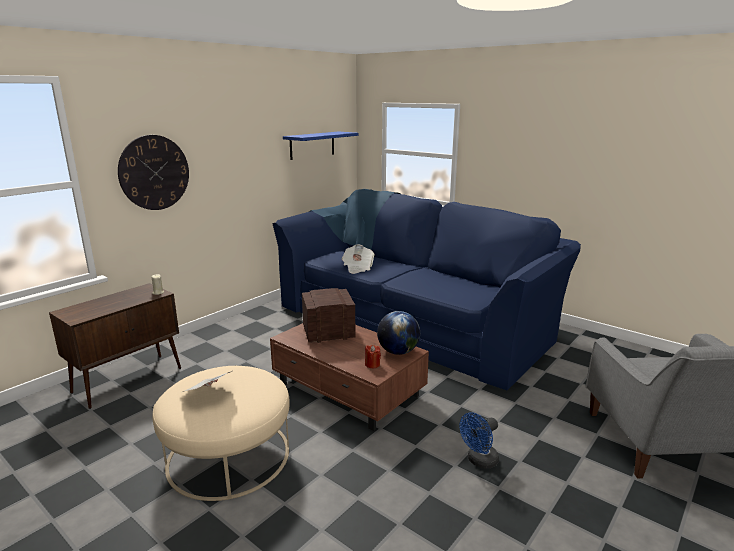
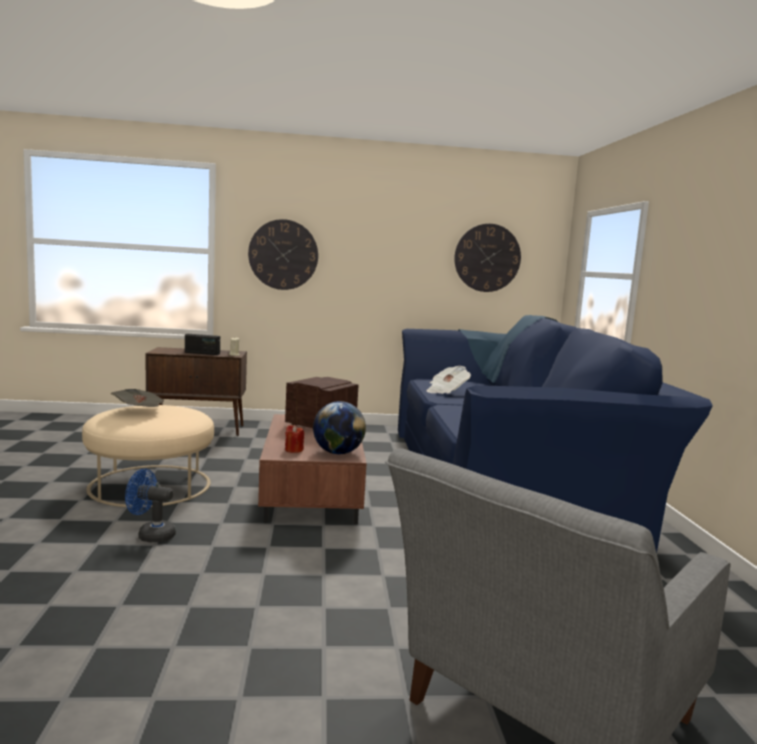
camera: 45 degrees right, 10 degrees down
blue shelf [283,132,358,160] -> wall clock [454,224,521,292]
blue fan [459,412,499,469] -> blue fan moved to [125,469,176,543]
none -> radio [185,334,220,355]

